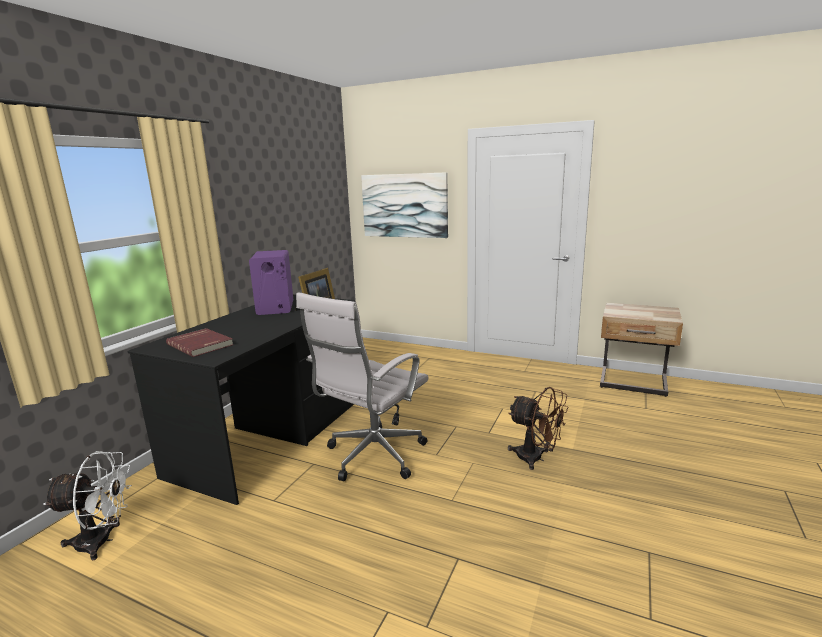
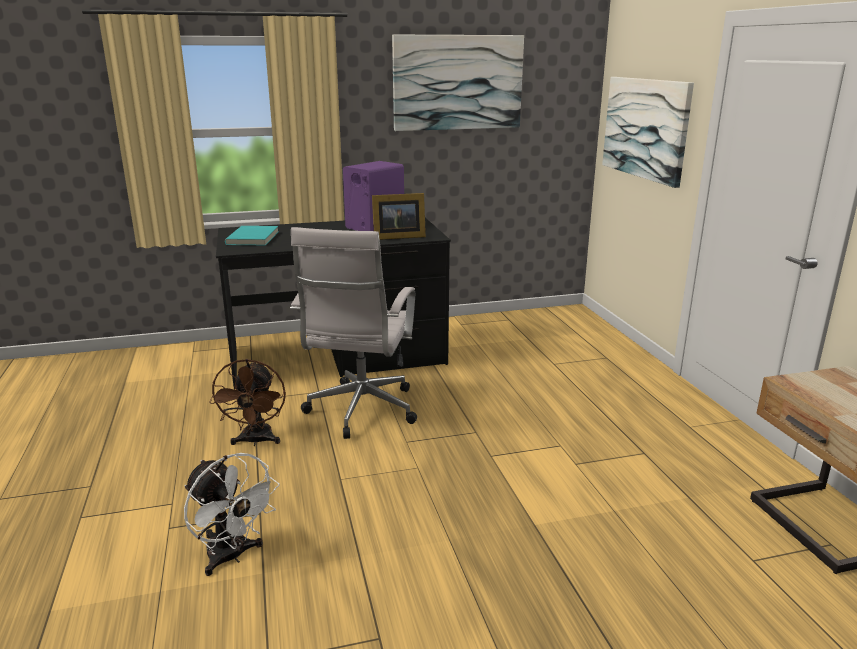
camera: 50 degrees right, 5 degrees up
white fan [43,451,132,560] -> white fan moved to [184,453,280,576]
red book [166,328,234,357] -> turquoise book [225,226,278,245]
white office chair [296,292,429,481] -> white office chair turned 75 degrees counterclockwise [290,227,417,439]
brown fan [508,387,568,470] -> brown fan moved to [209,359,286,446]
none -> picture [392,34,524,131]

